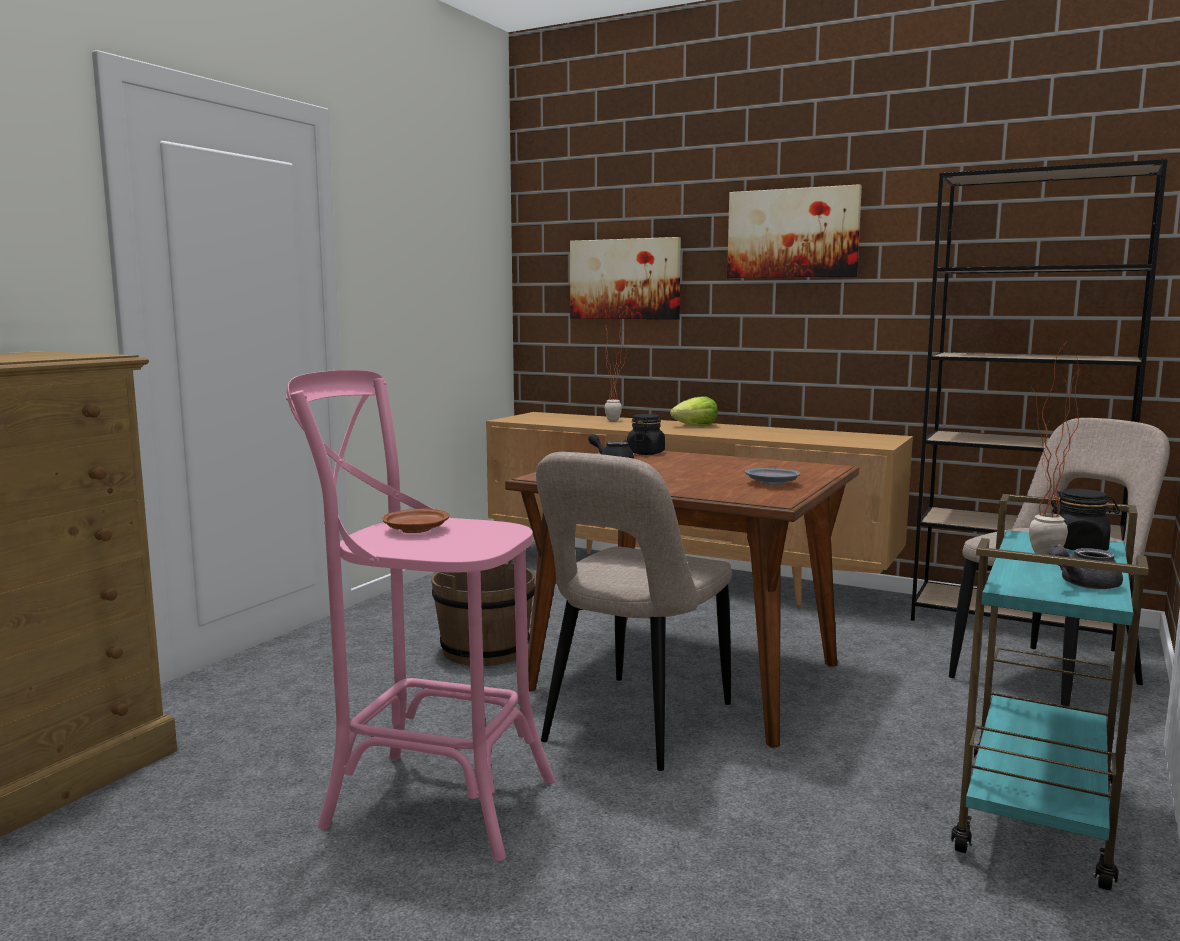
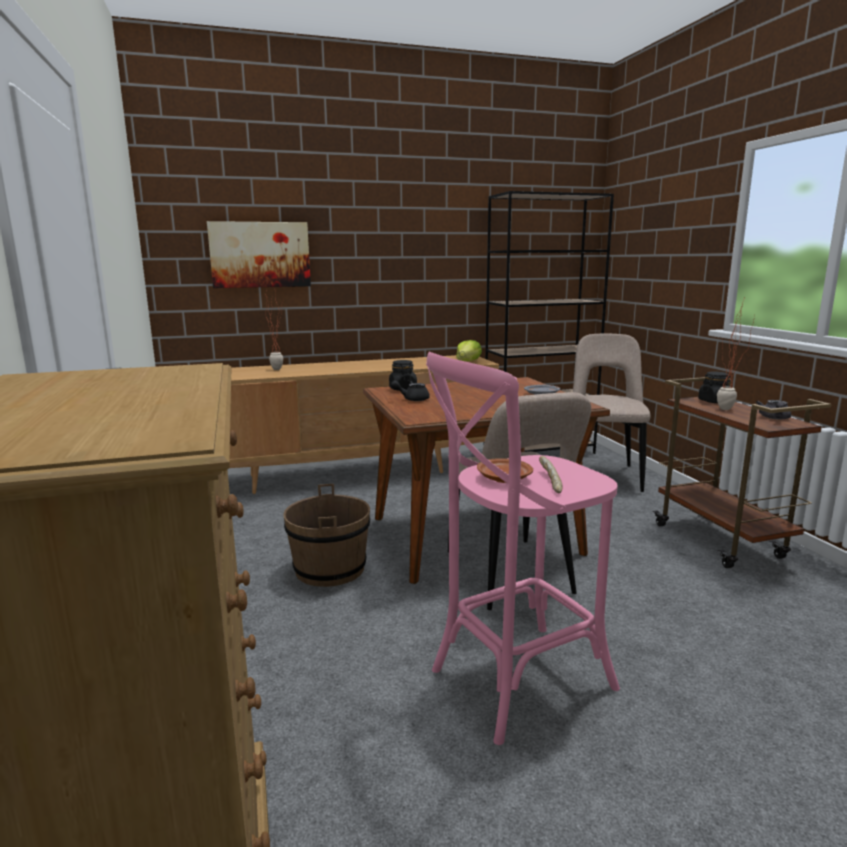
camera: 45 degrees left, 5 degrees up
lettuce [670,396,718,426] -> lettuce moved to [456,340,482,361]
picture [727,184,862,278] -> none
turquoise cart [951,494,1149,891] -> brown cart [653,377,831,568]
none -> bread [539,456,562,493]

